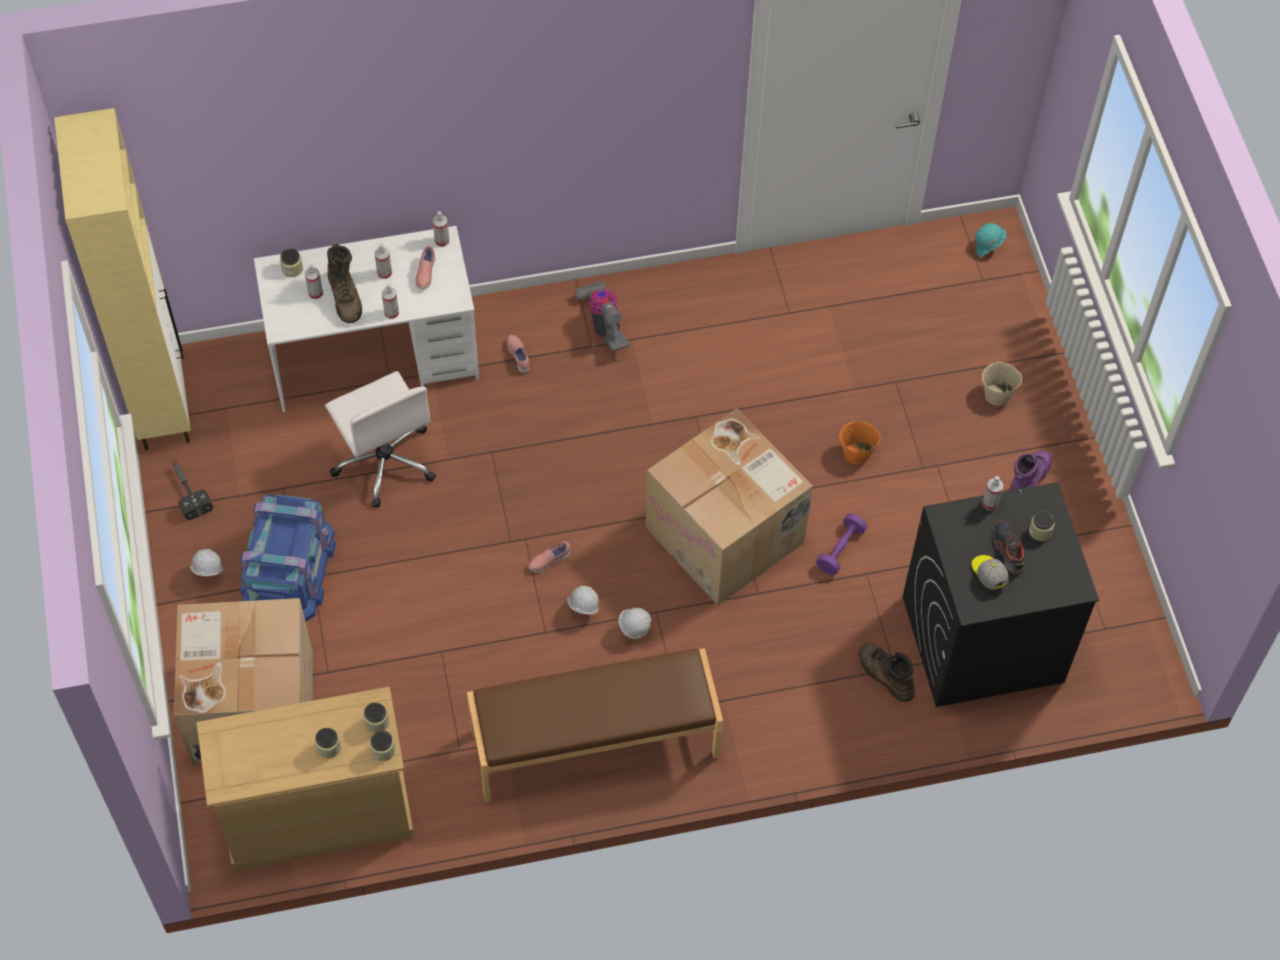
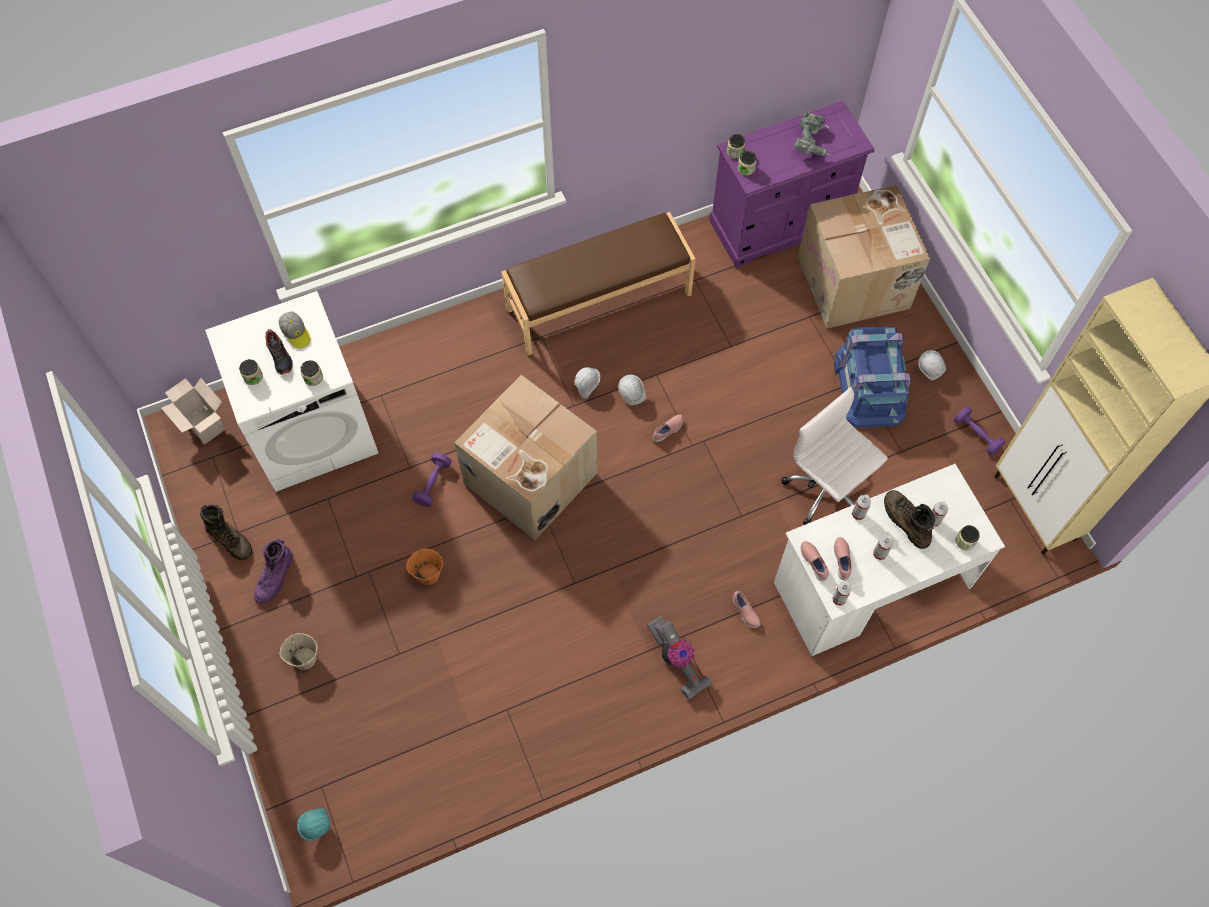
camera: 170 degrees right, 5 degrees up
hammer [172,460,213,520] -> purple dumbbell [954,406,1005,455]
beige dresser [196,686,414,872] -> purple dresser [709,101,874,268]
jar [315,728,341,759] -> jar moved to [300,360,323,386]
brown boot [859,643,915,702] -> brown boot moved to [200,504,252,560]
black washing machine [903,482,1099,707] -> white washing machine [205,291,378,492]
spray bottle [982,476,1003,511] -> none
none -> cardboard box [161,378,225,445]
none -> power drill [794,113,832,156]
none -> pink shoe [801,541,828,581]

